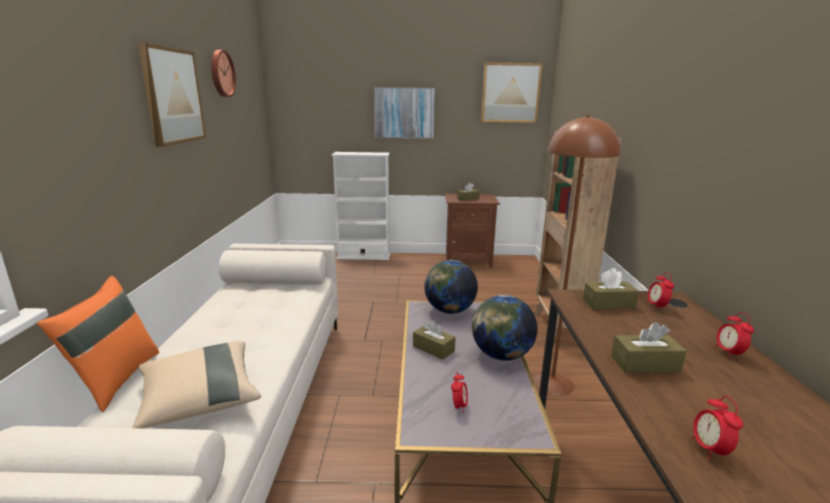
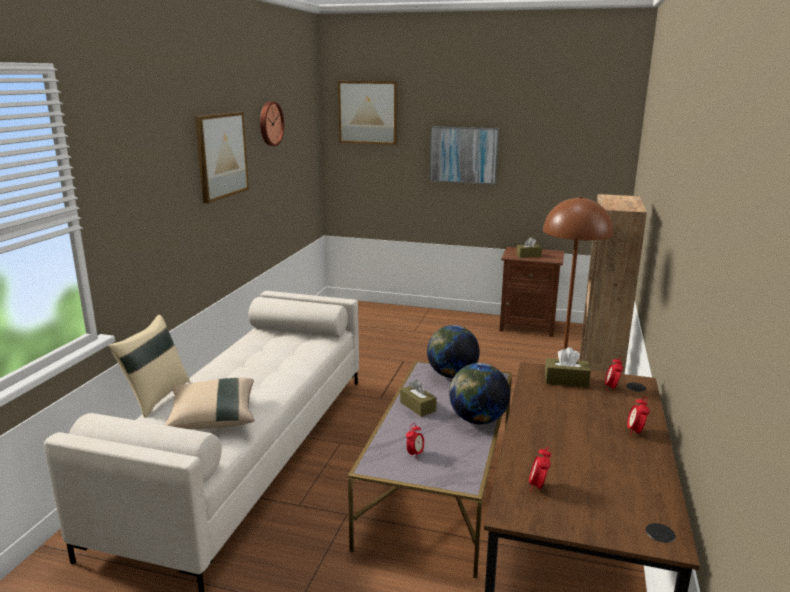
camera: 15 degrees right, 0 degrees up
orange pillow [37,276,159,412] -> beige pillow [109,315,190,418]
white bookcase [332,152,390,260] -> none
picture [481,63,543,123] -> picture moved to [338,81,398,145]
brown tissue box [611,322,686,373] -> none

